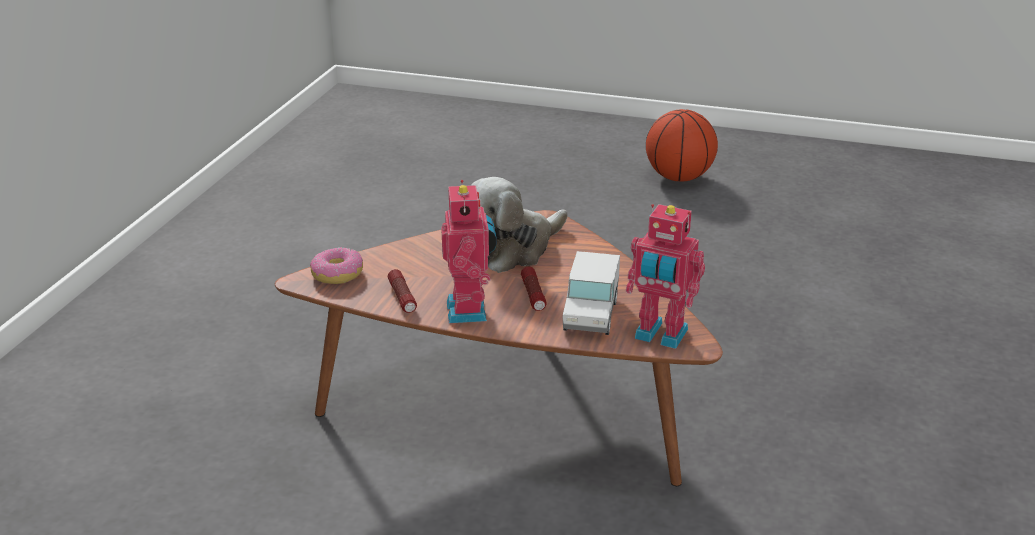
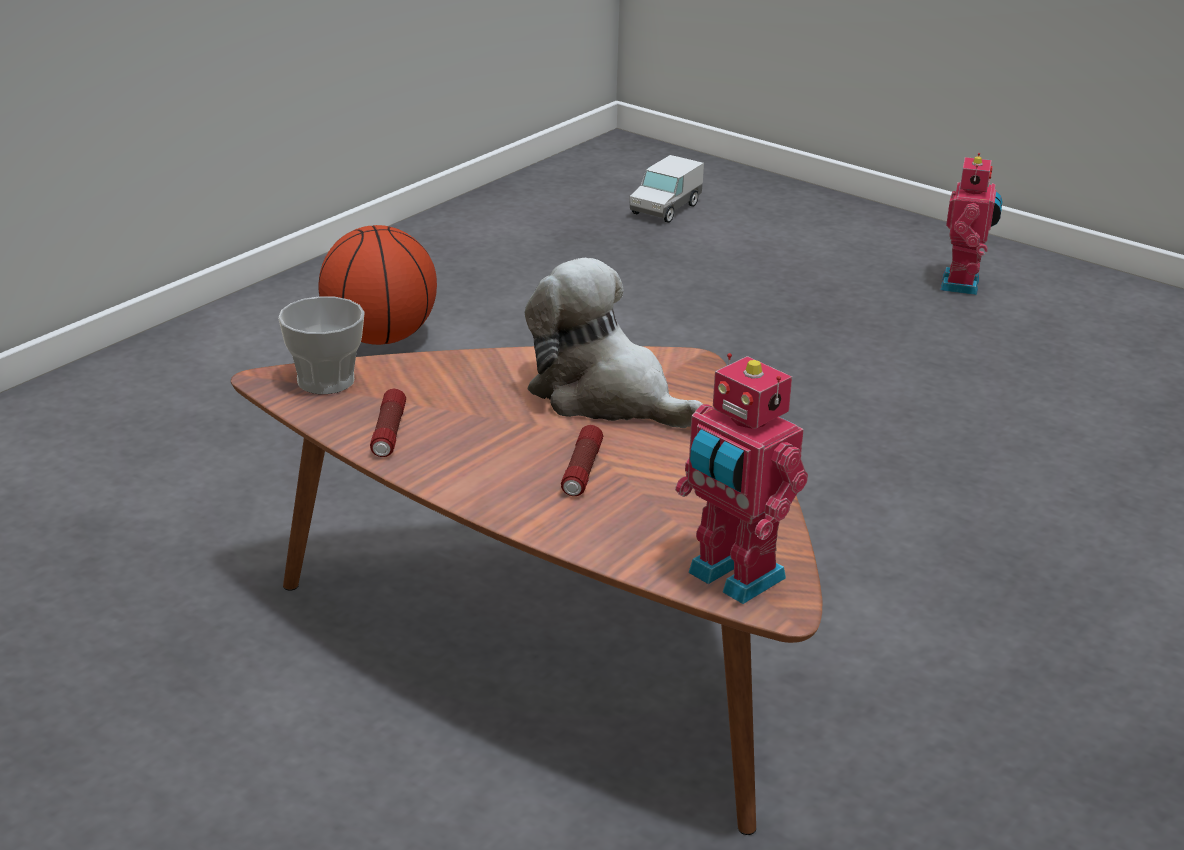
camera: 20 degrees right, 0 degrees up
donut [310,247,363,284] -> cup [278,296,365,394]
toy robot [441,180,497,323] -> toy robot moved to [940,153,1002,295]
plush toy [471,177,568,273] -> plush toy turned 60 degrees clockwise [525,258,702,428]
toy truck [563,251,620,335] -> toy truck moved to [629,155,704,223]
basketball [646,109,718,182] -> basketball moved to [319,225,437,345]

